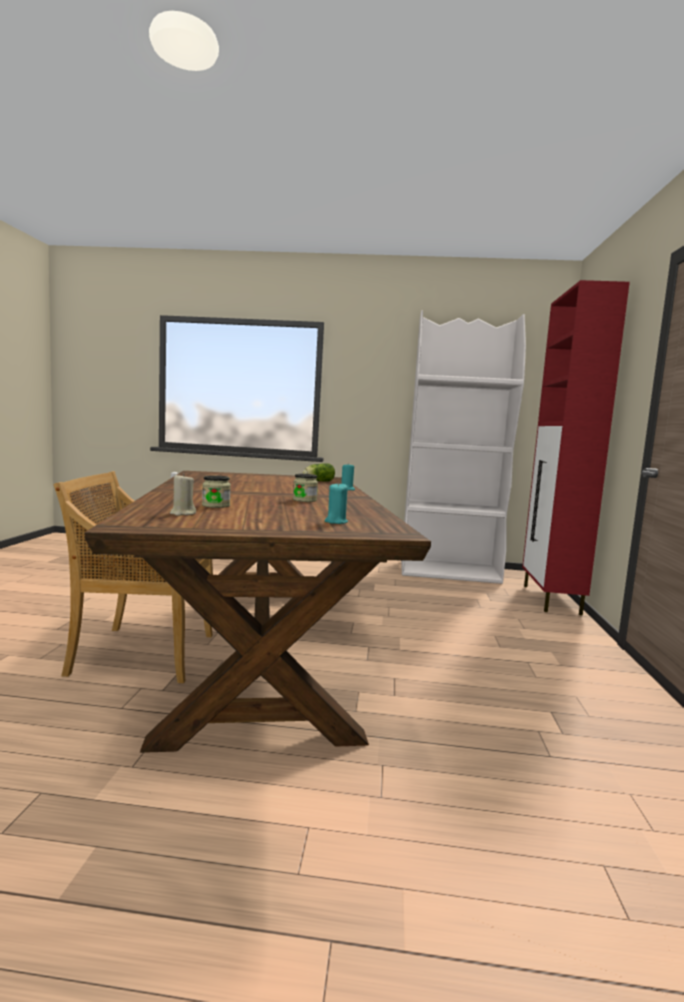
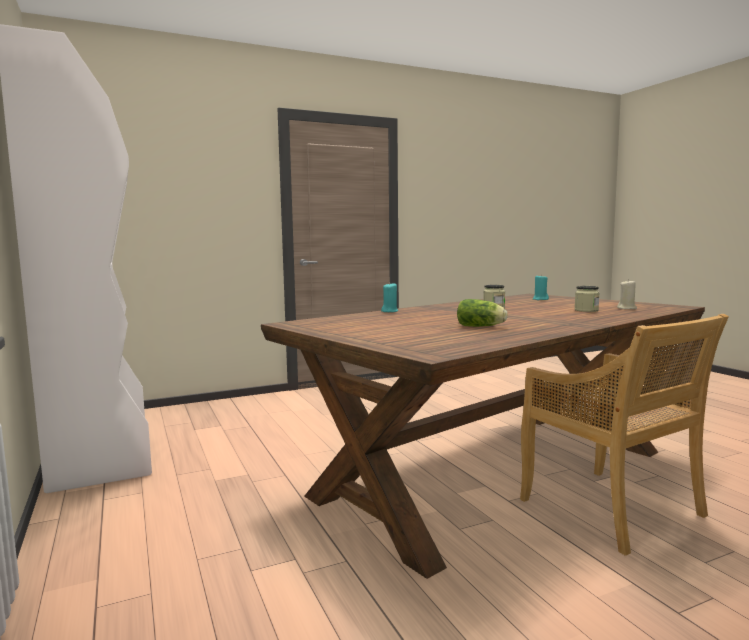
camera: 120 degrees left, 0 degrees up
lettuce [303,463,335,482] -> lettuce moved to [457,299,508,327]
red cabinet [522,280,630,616] -> none

